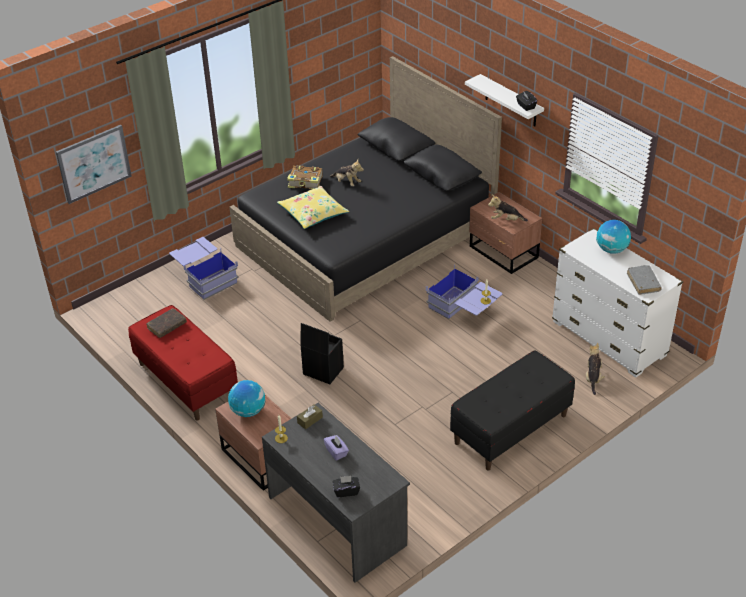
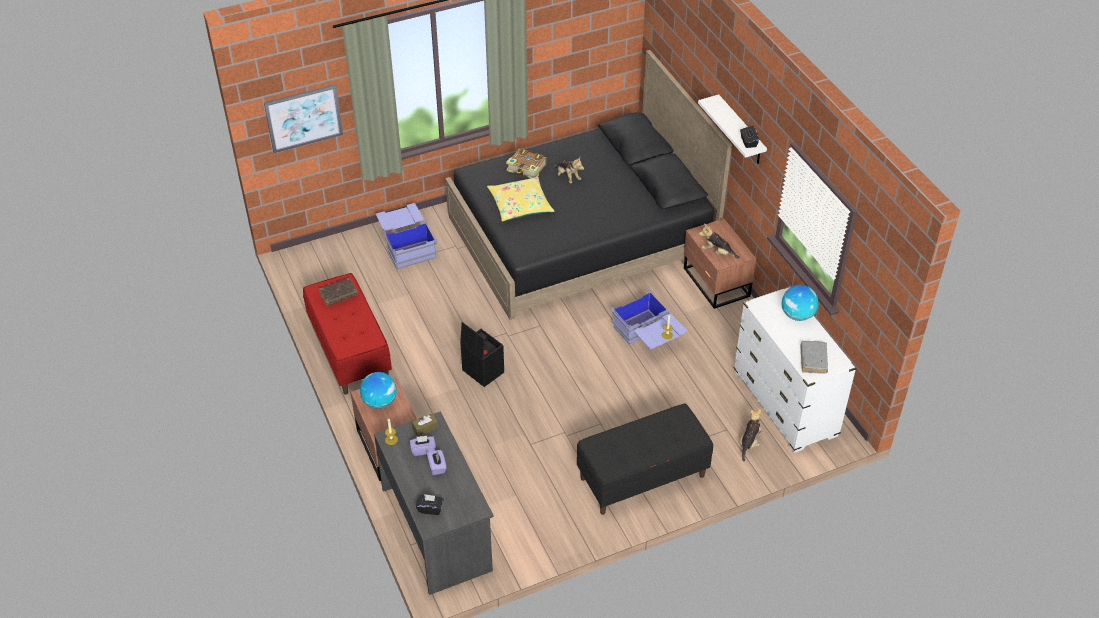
camera: 15 degrees right, 5 degrees up
none -> purple tissue box [410,436,436,456]

